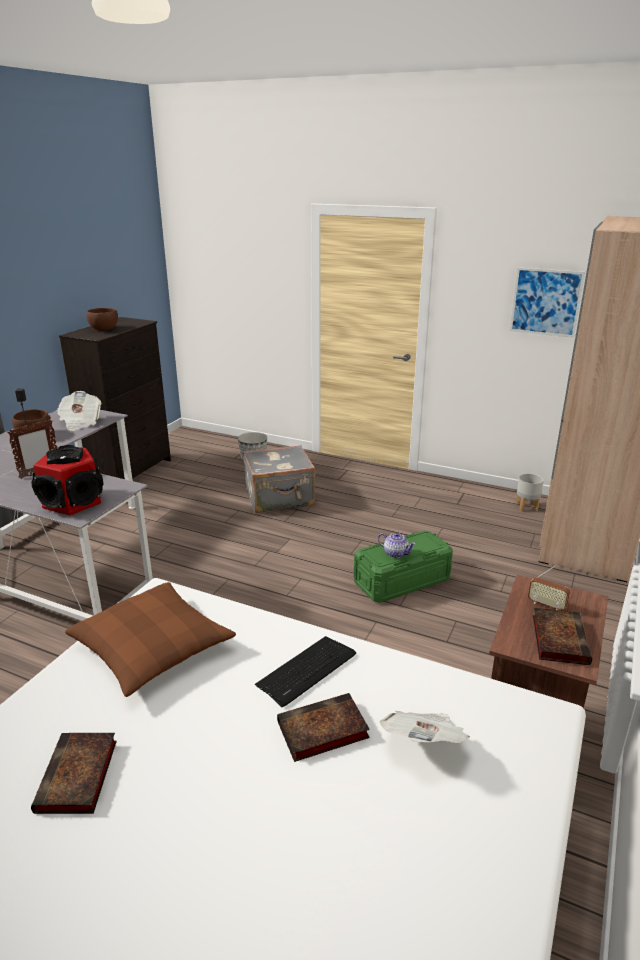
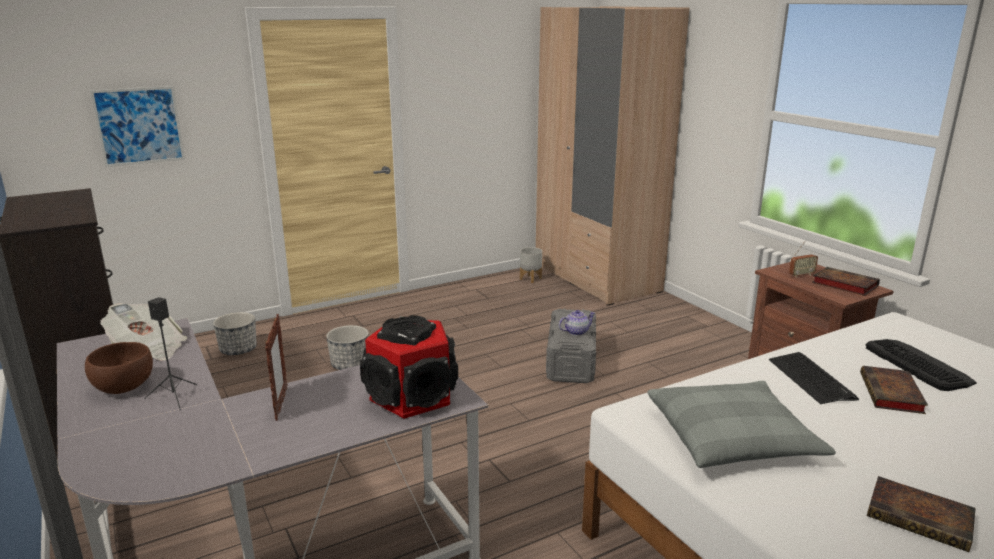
camera: 55 degrees left, 5 degrees down
brown pillow [65,582,236,697] -> grey pillow [647,381,836,468]
brown bowl [87,308,118,330] -> none
grey suitcase [243,445,315,513] -> planter [326,325,369,370]
green storage box [354,531,453,603] -> grey storage box [546,308,596,383]
newspaper [380,711,470,743] -> keyboard [865,339,977,391]
picture [510,267,585,338] -> picture moved to [90,86,185,167]

